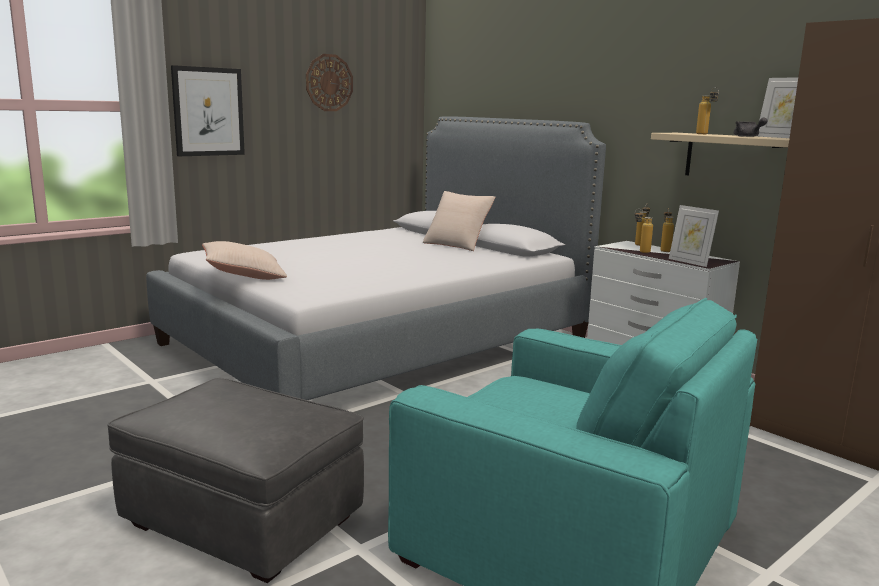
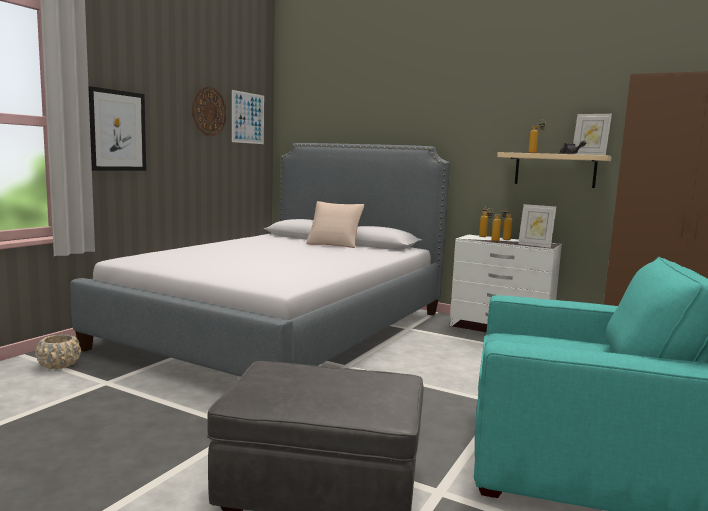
camera: 20 degrees left, 5 degrees down
beige pillow [202,241,287,280] -> none
none -> beige planter [35,334,81,369]
none -> picture [232,90,264,144]

